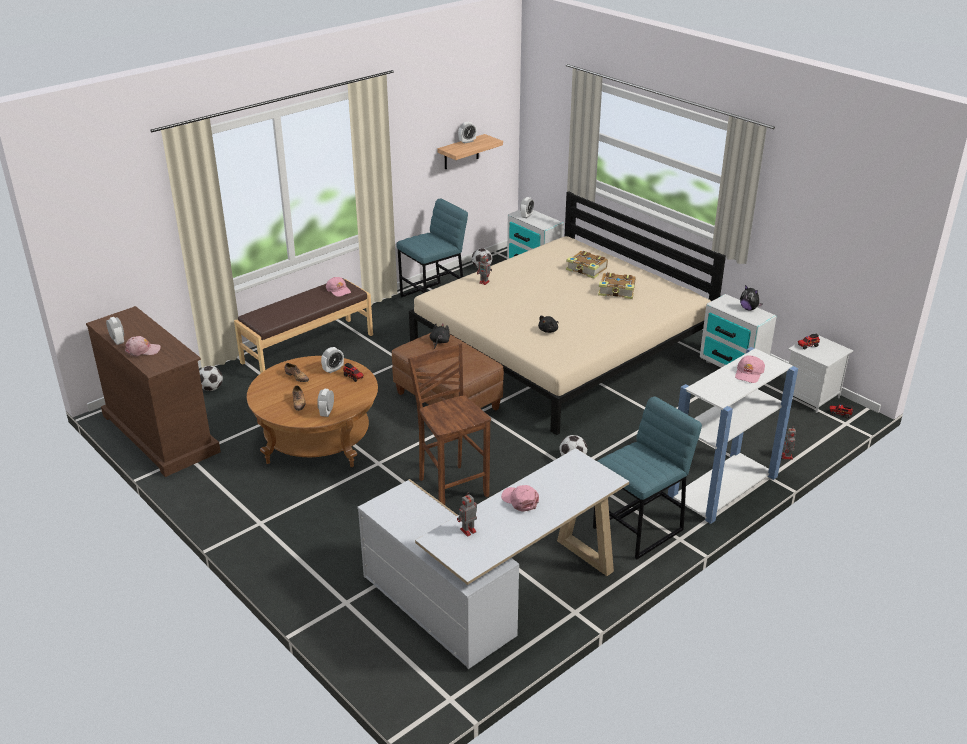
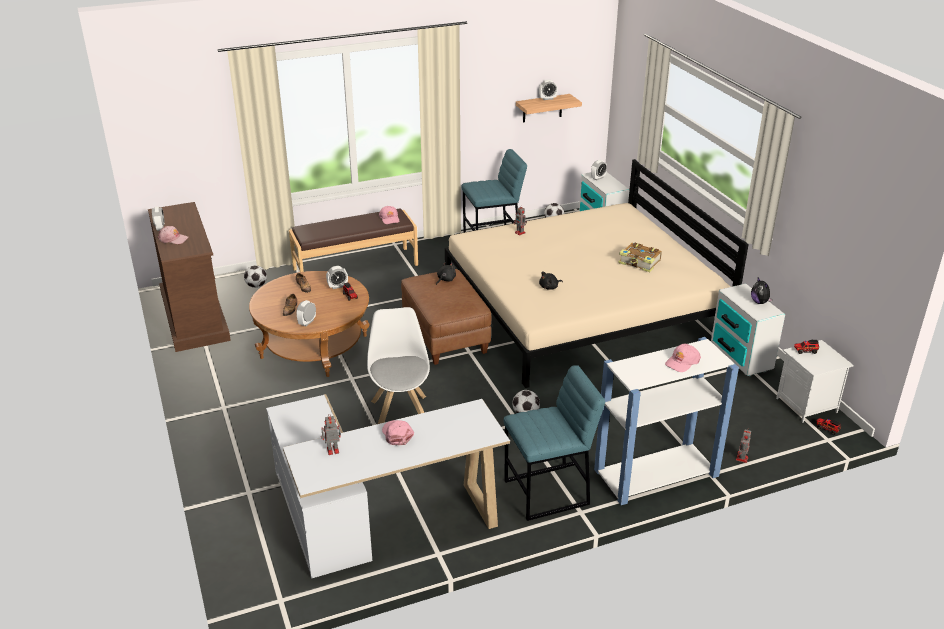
camera: 20 degrees right, 0 degrees up
brown stool [408,343,491,505] -> chair [367,307,430,424]
book [566,251,608,279] -> none

